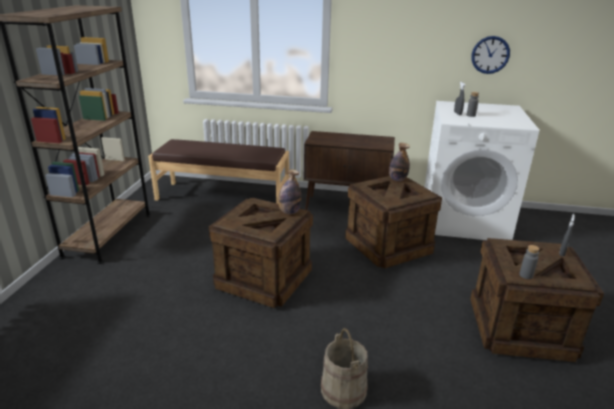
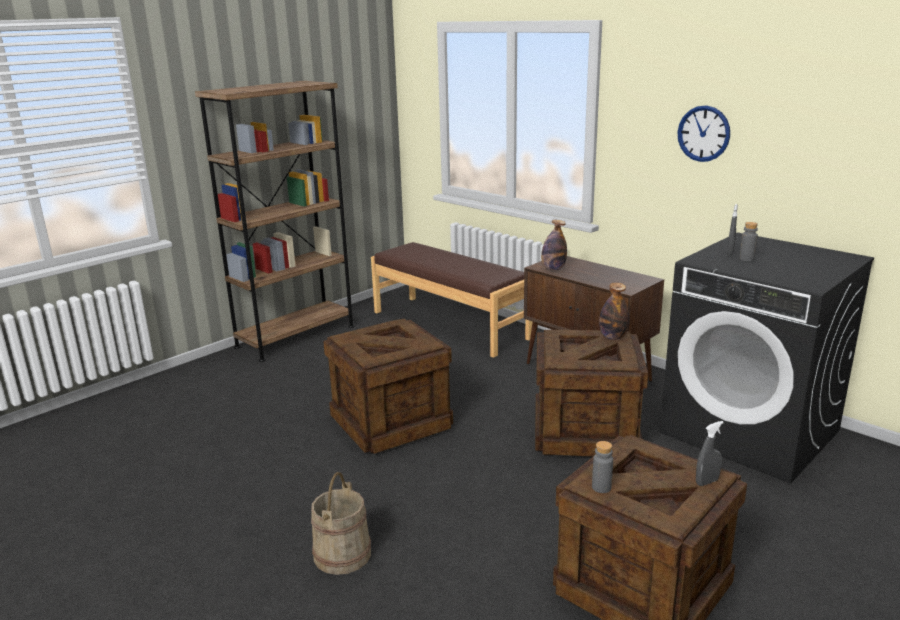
camera: 35 degrees right, 5 degrees down
bottle [278,169,301,214] -> bottle moved to [541,220,567,270]
white washing machine [424,101,539,240] -> black washing machine [660,232,874,484]
wall clock [472,36,510,74] -> wall clock moved to [678,105,730,162]

